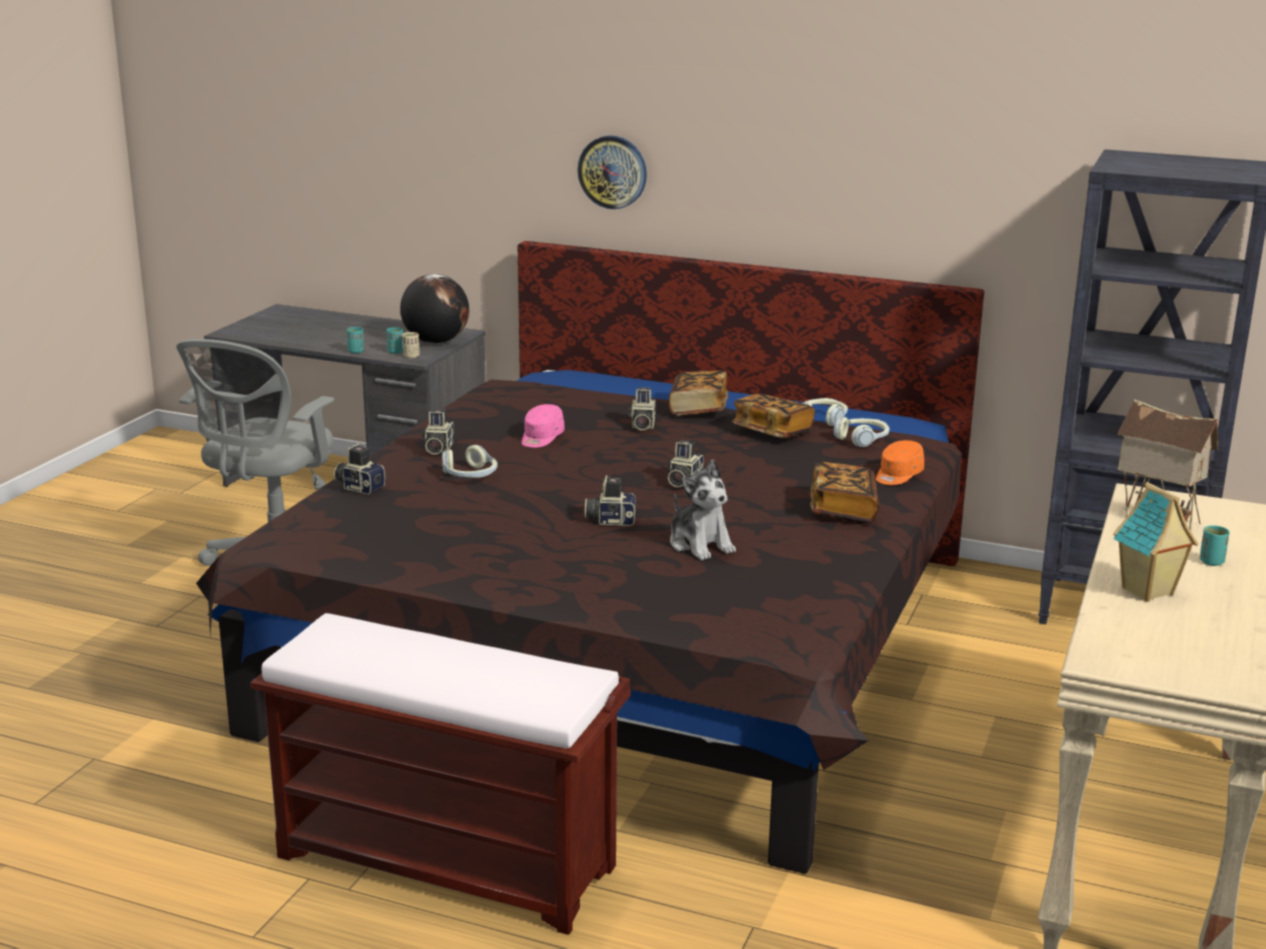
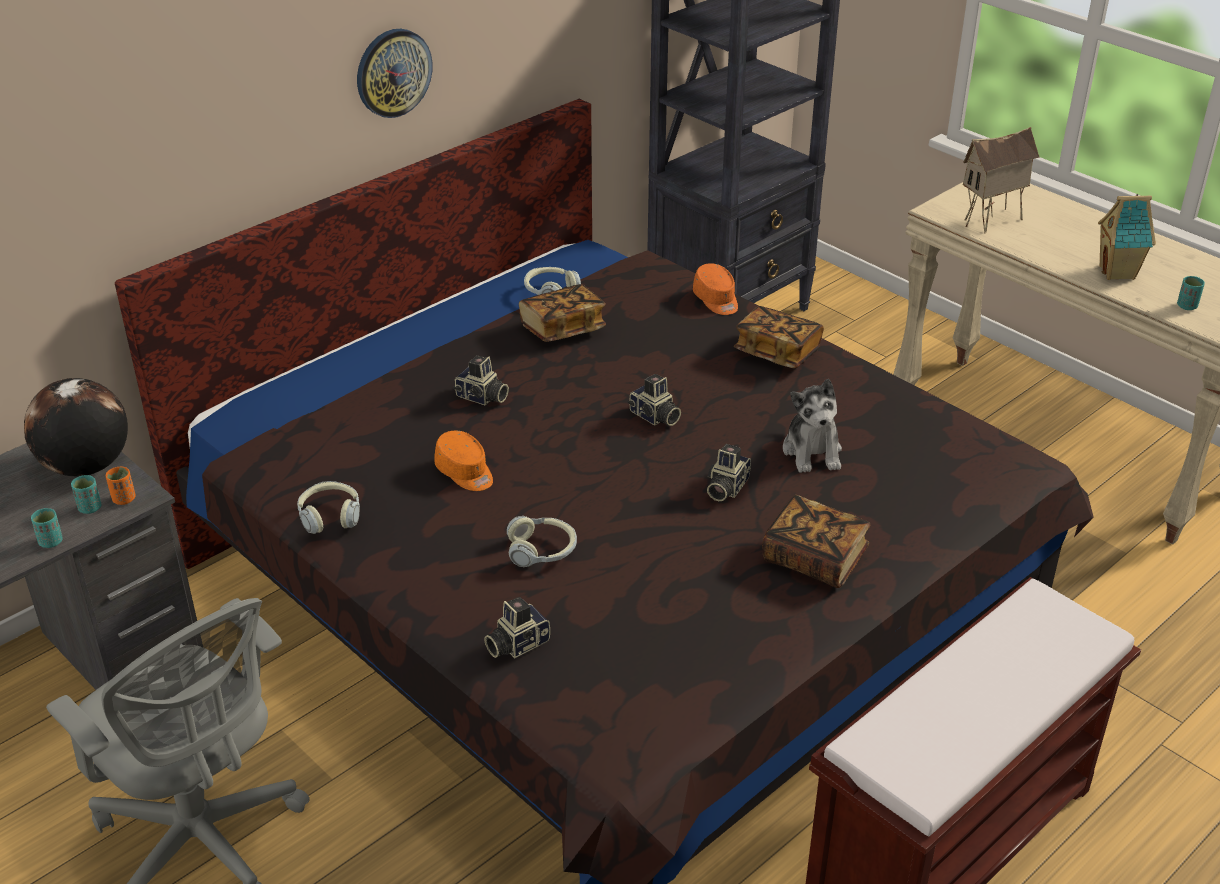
camera: 65 degrees left, 15 degrees up
beige cup [402,332,420,358] -> orange cup [106,466,136,505]
camera [422,409,454,455] -> none
pink cap [522,404,565,448] -> orange cap [434,430,493,491]
wall clock [578,135,647,209] -> wall clock moved to [357,29,433,118]
book [668,371,728,416] -> book moved to [762,495,870,588]
plush toy [670,459,736,560] -> plush toy turned 90 degrees clockwise [783,379,842,473]
headphones [833,417,889,447] -> headphones moved to [297,481,360,534]
turquoise cup [1200,525,1230,566] -> turquoise cup moved to [1177,276,1205,310]

